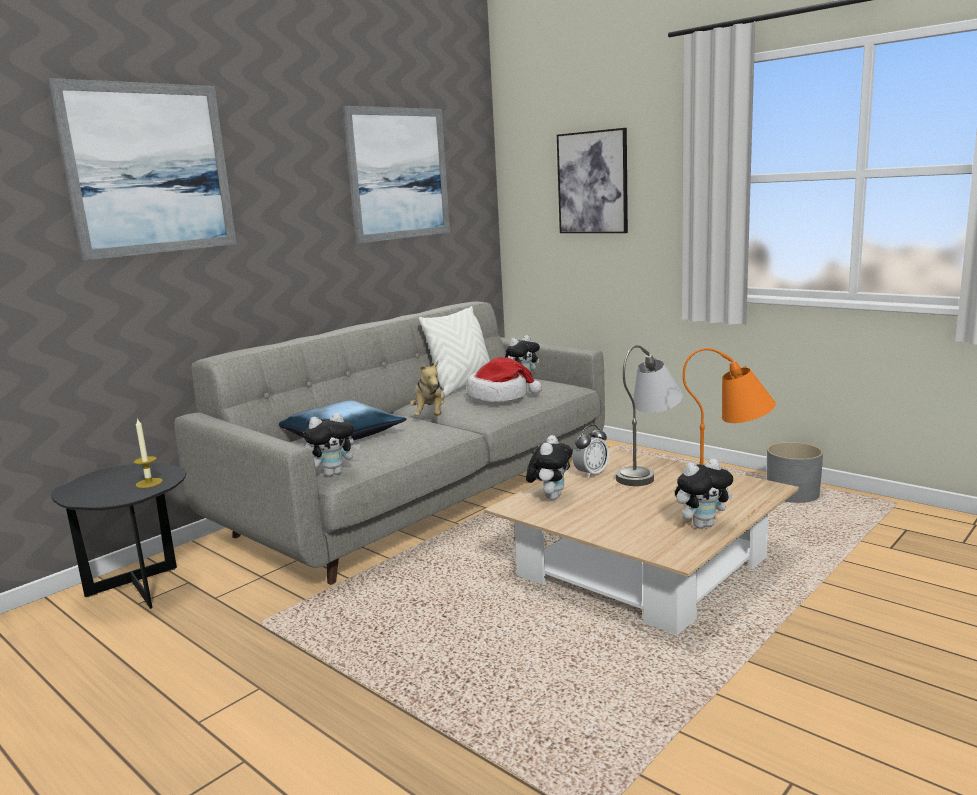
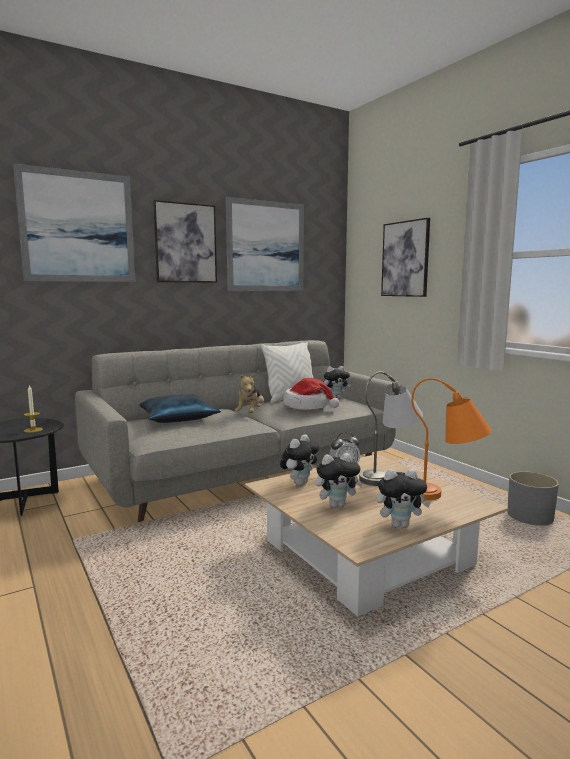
camera: 15 degrees right, 5 degrees down
plush toy [303,412,360,476] -> plush toy moved to [315,453,363,508]
none -> picture [153,200,217,283]

